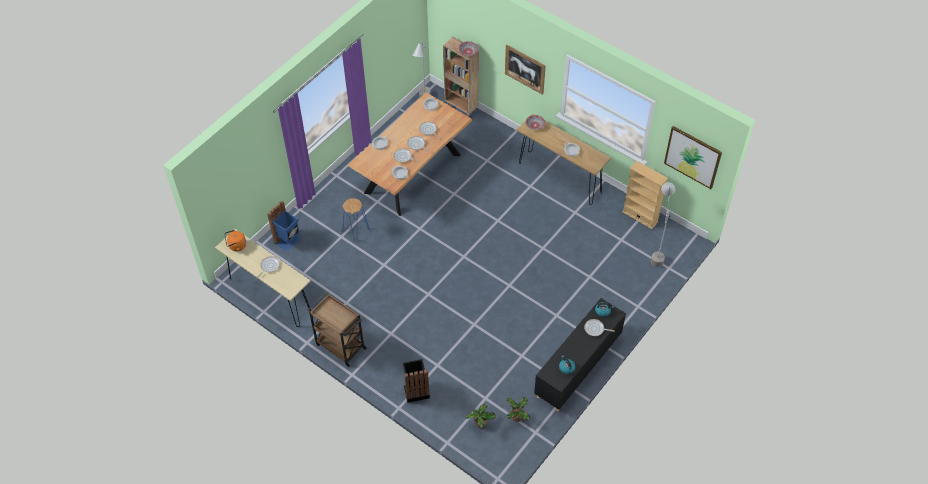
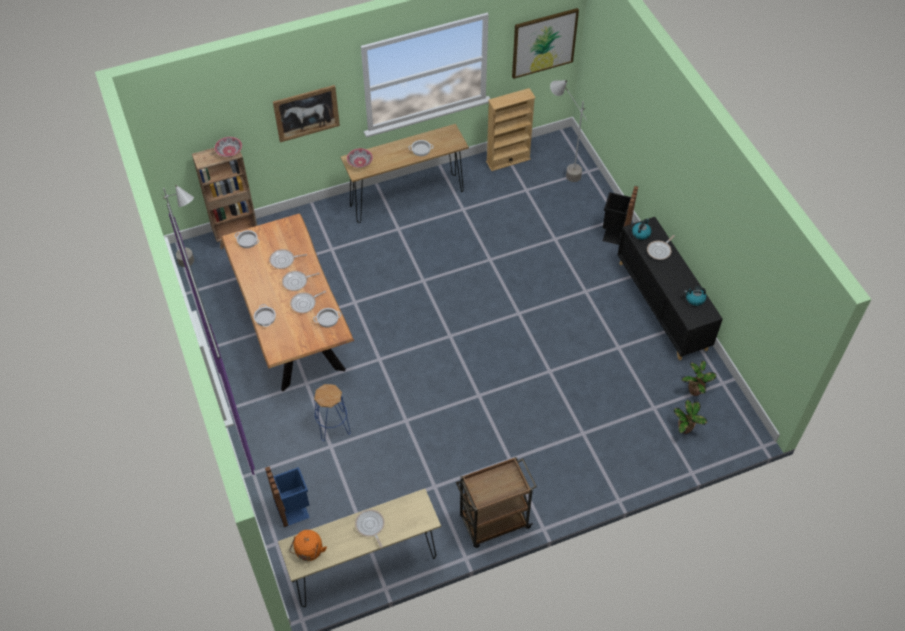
camera: 60 degrees left, 0 degrees up
black trash can [403,359,430,403] -> black trash can moved to [602,186,638,245]

